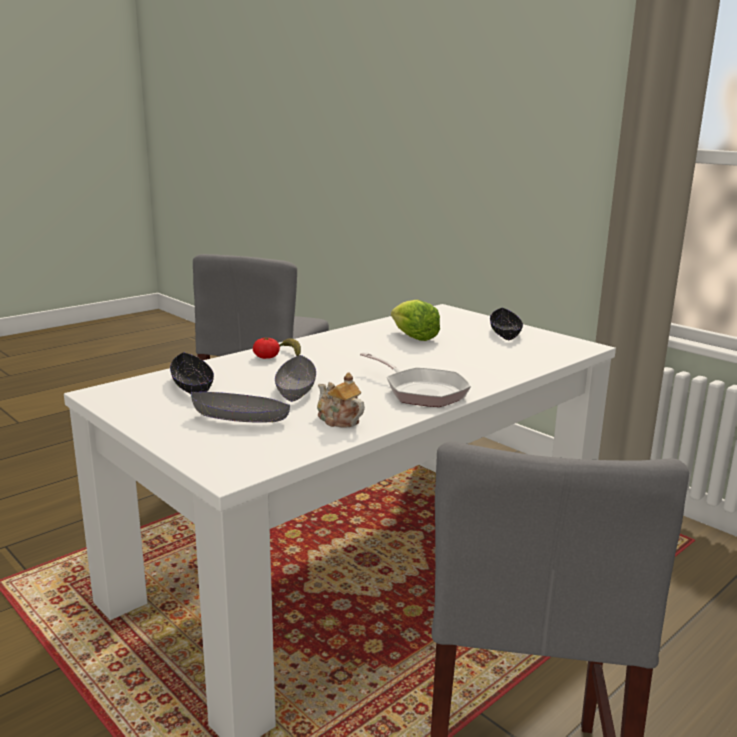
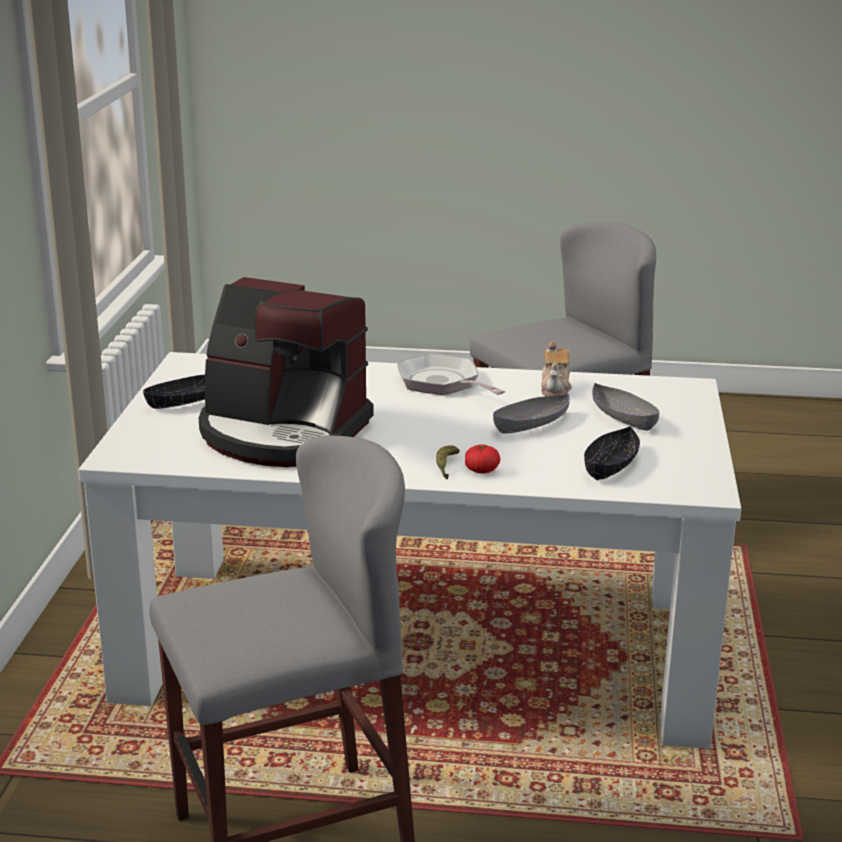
camera: 130 degrees left, 5 degrees up
frying pan [360,352,471,407] -> frying pan turned 45 degrees counterclockwise [397,353,505,395]
lettuce [391,300,440,341] -> coffee machine [199,277,374,467]

